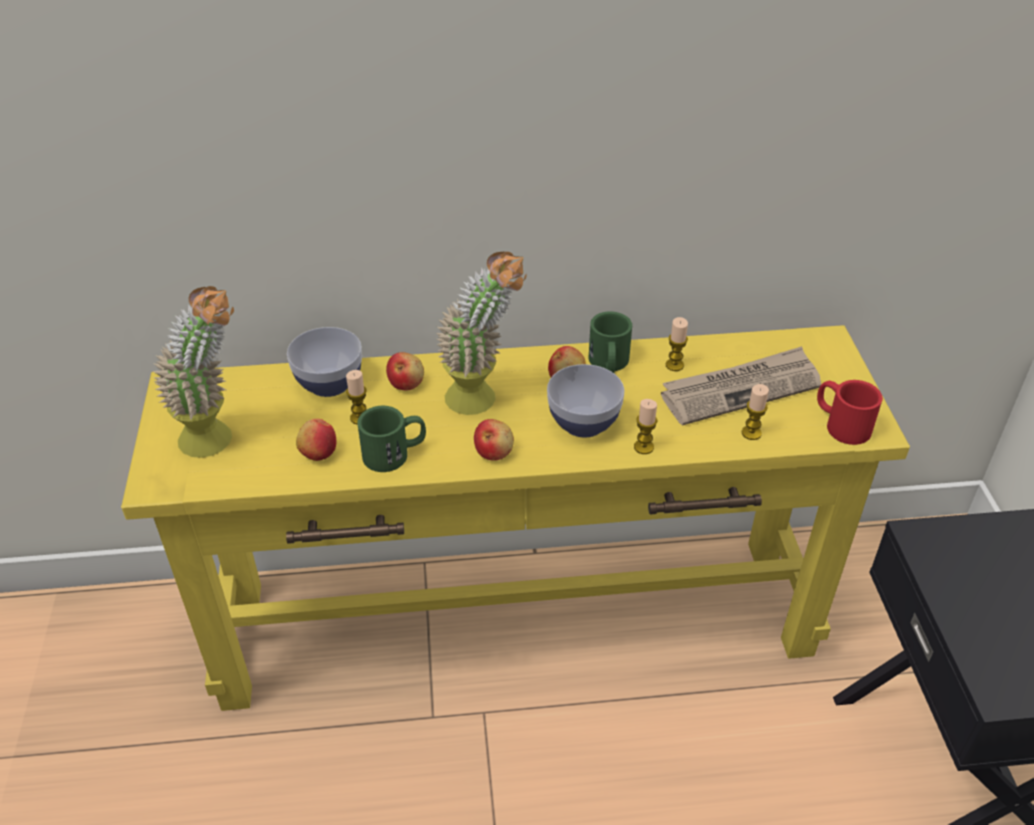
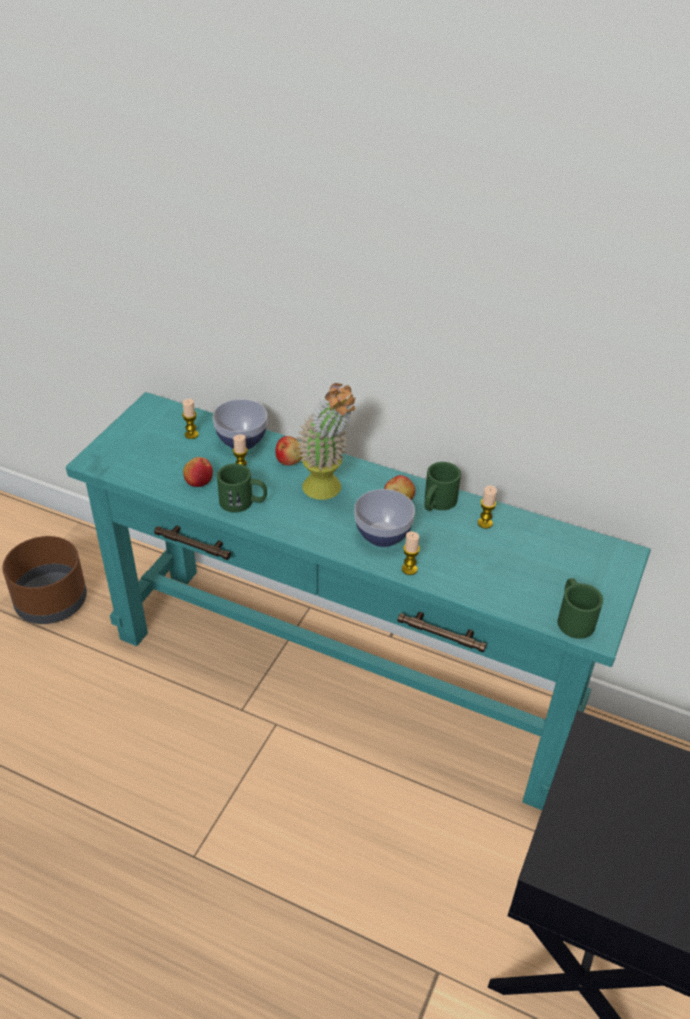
camera: 30 degrees right, 0 degrees up
yellow console table [121,325,910,711] -> turquoise console table [66,392,651,810]
potted plant [153,286,234,458] -> none
apple [474,419,514,461] -> none
newspaper [661,346,821,425] -> none
candle [742,384,769,440] -> candle moved to [182,399,199,439]
red mug [817,380,883,445] -> green mug [558,578,603,639]
none -> brown planter [2,536,87,624]

